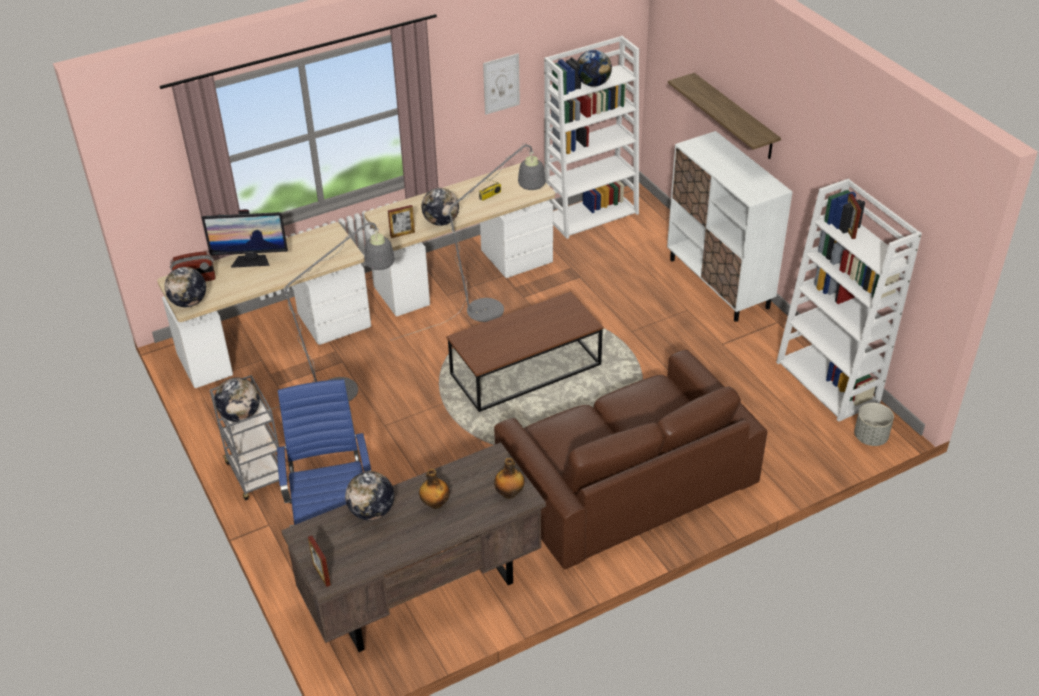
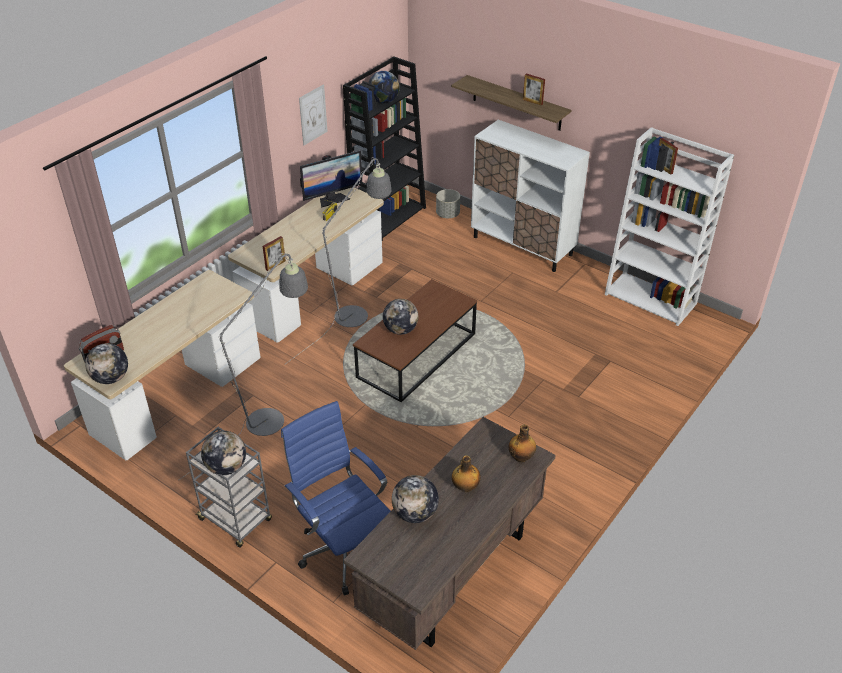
camera: 25 degrees left, 0 degrees up
monitor [202,209,288,268] -> monitor moved to [300,151,362,208]
picture frame [308,536,331,587] -> picture frame moved to [523,74,545,106]
globe [422,188,459,226] -> globe moved to [383,299,419,335]
brown sofa [494,350,767,570] -> none
white bookcase [544,36,639,239] -> black bookcase [343,56,426,241]
grey planter [854,403,894,446] -> grey planter moved to [436,189,460,218]

